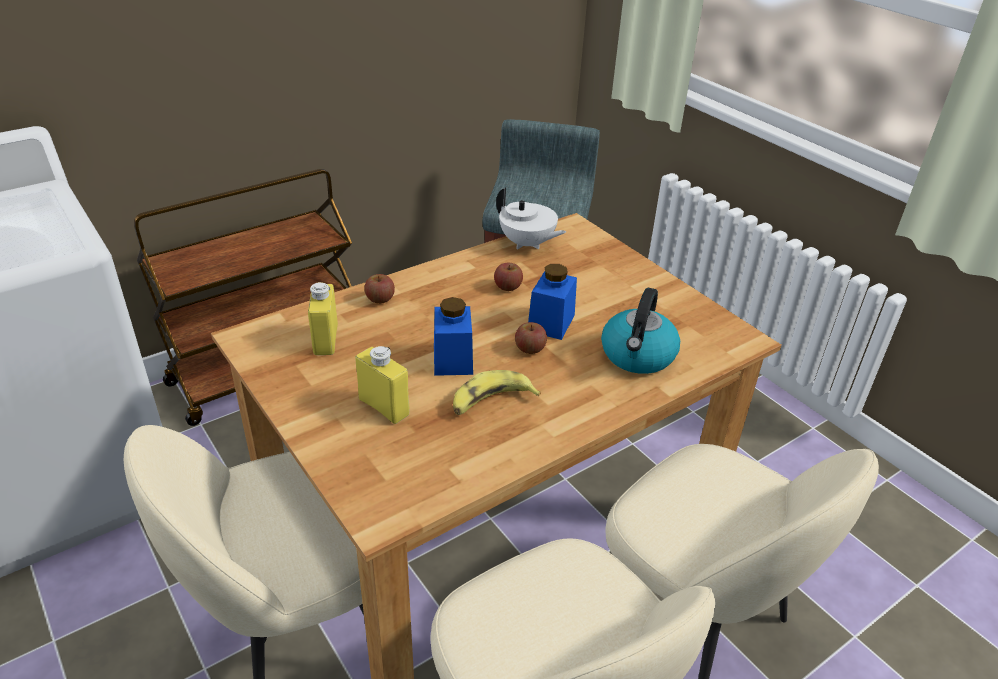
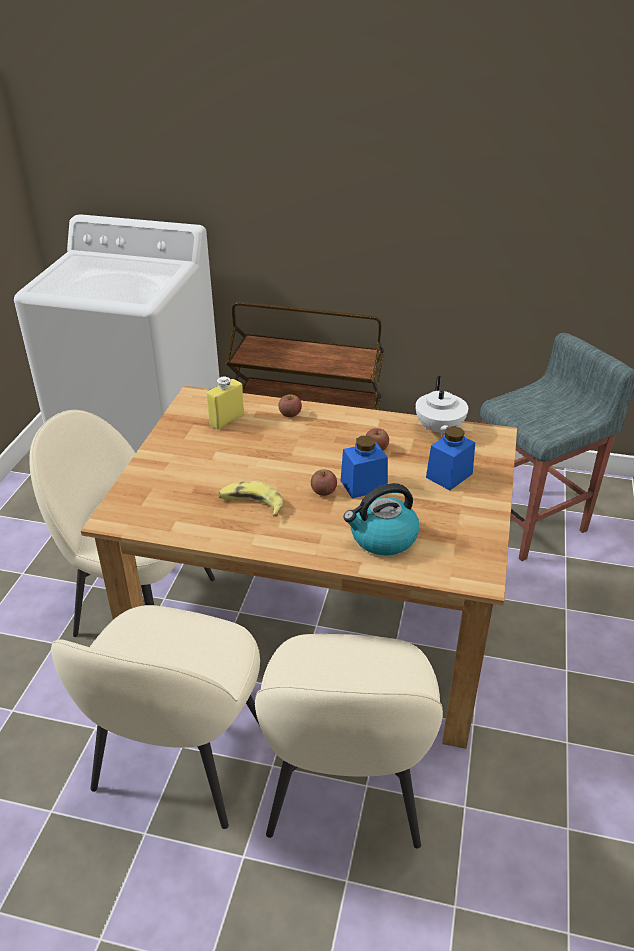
camera: 50 degrees right, 0 degrees up
yellow bottle [355,346,410,424] -> none
blue jar [434,297,473,376] -> blue jar moved to [426,426,475,490]

